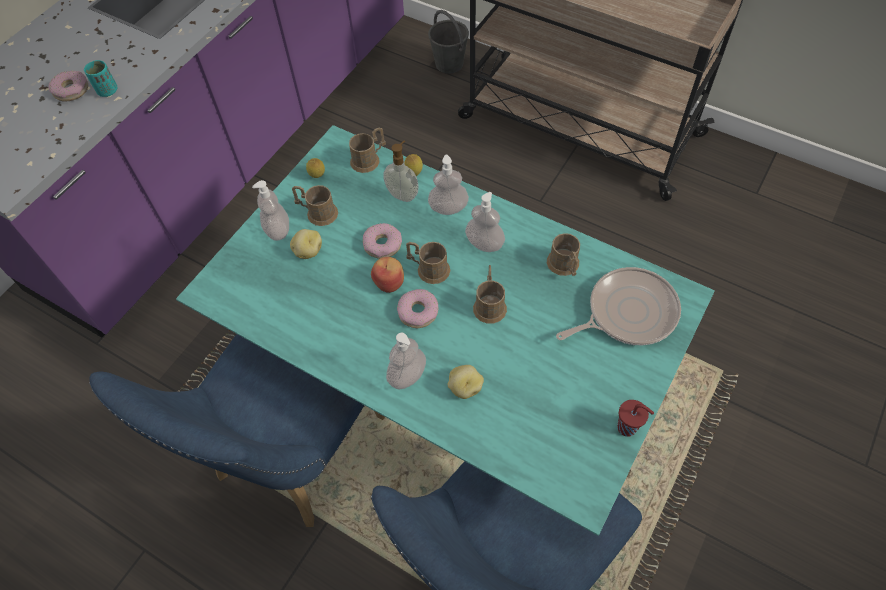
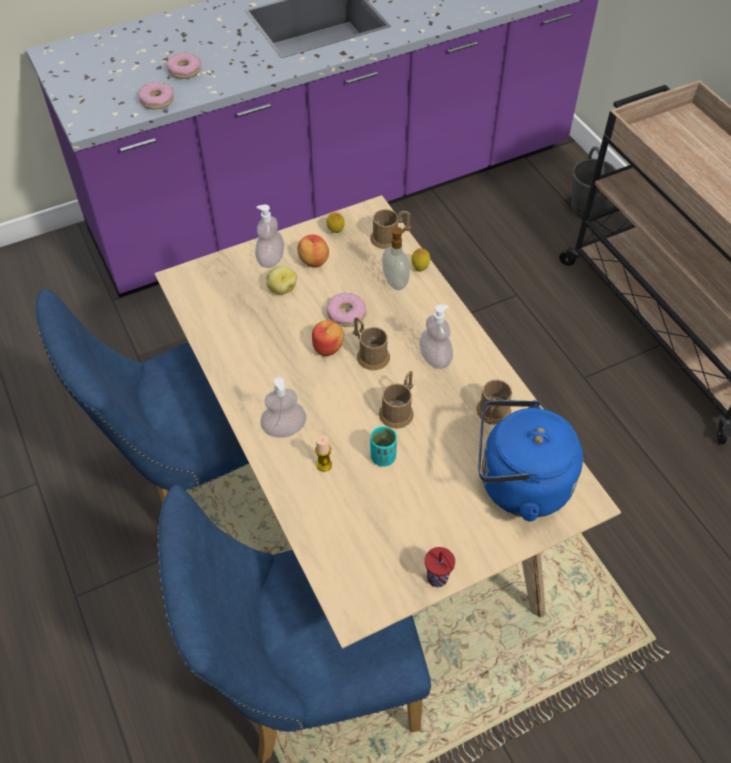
camera: 30 degrees right, 5 degrees down
turquoise cup [84,60,118,97] -> turquoise cup moved to [370,426,397,467]
turquoise dining table [176,125,715,536] -> beige dining table [154,195,621,649]
brown mug [292,185,338,226] -> apple [298,235,329,268]
donut [397,289,438,329] -> donut moved to [138,82,174,110]
soap dispenser [428,155,469,215] -> none
potato [448,365,484,399] -> candle [315,435,332,472]
frying pan [556,267,681,345] -> blue kettle [478,400,583,521]

